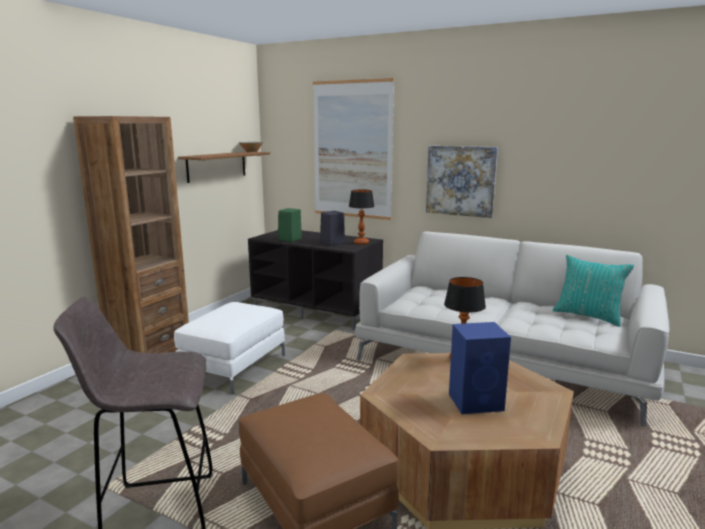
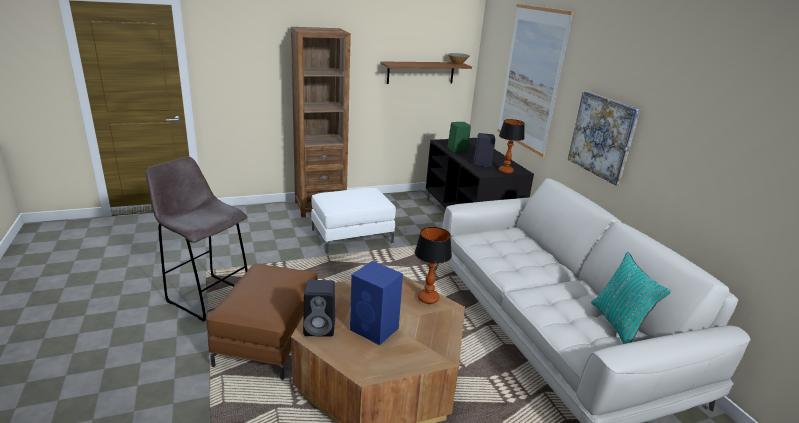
camera: 40 degrees right, 10 degrees up
none -> black speaker [303,280,335,337]

